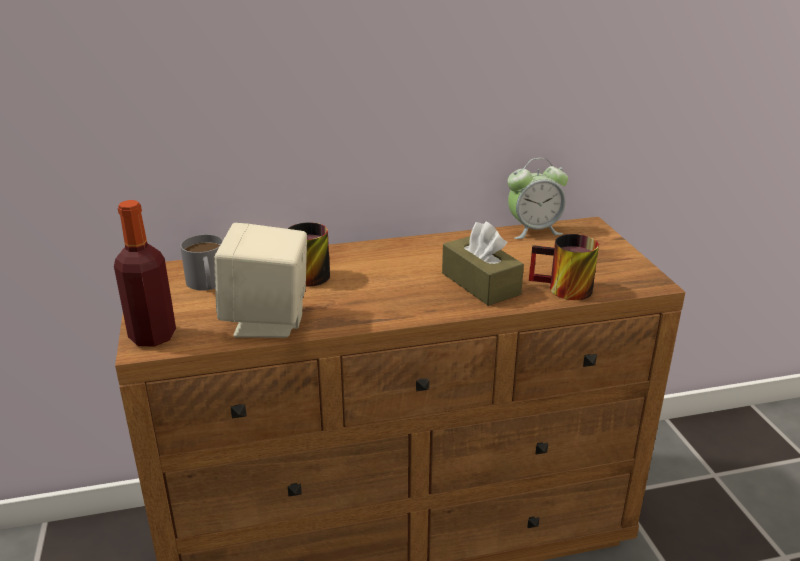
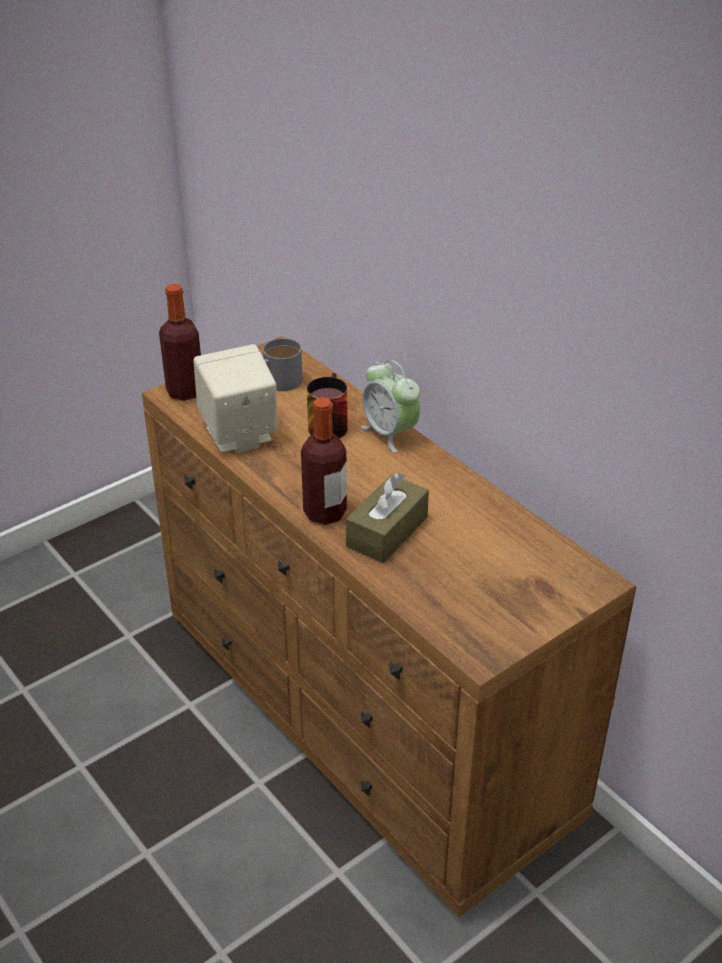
camera: 65 degrees right, 10 degrees up
alarm clock [507,158,568,239] -> alarm clock moved to [361,360,420,453]
mug [529,234,599,300] -> none
none -> bottle [301,397,347,525]

